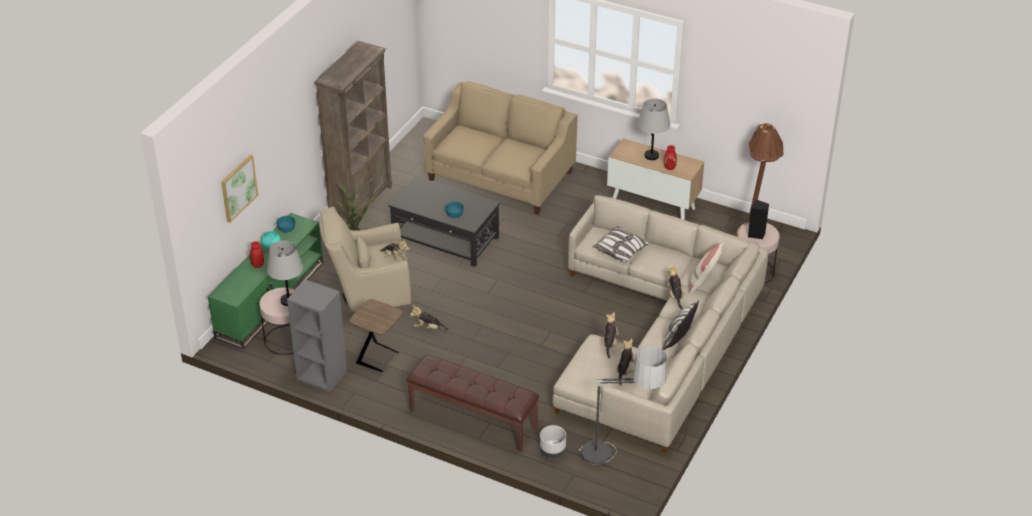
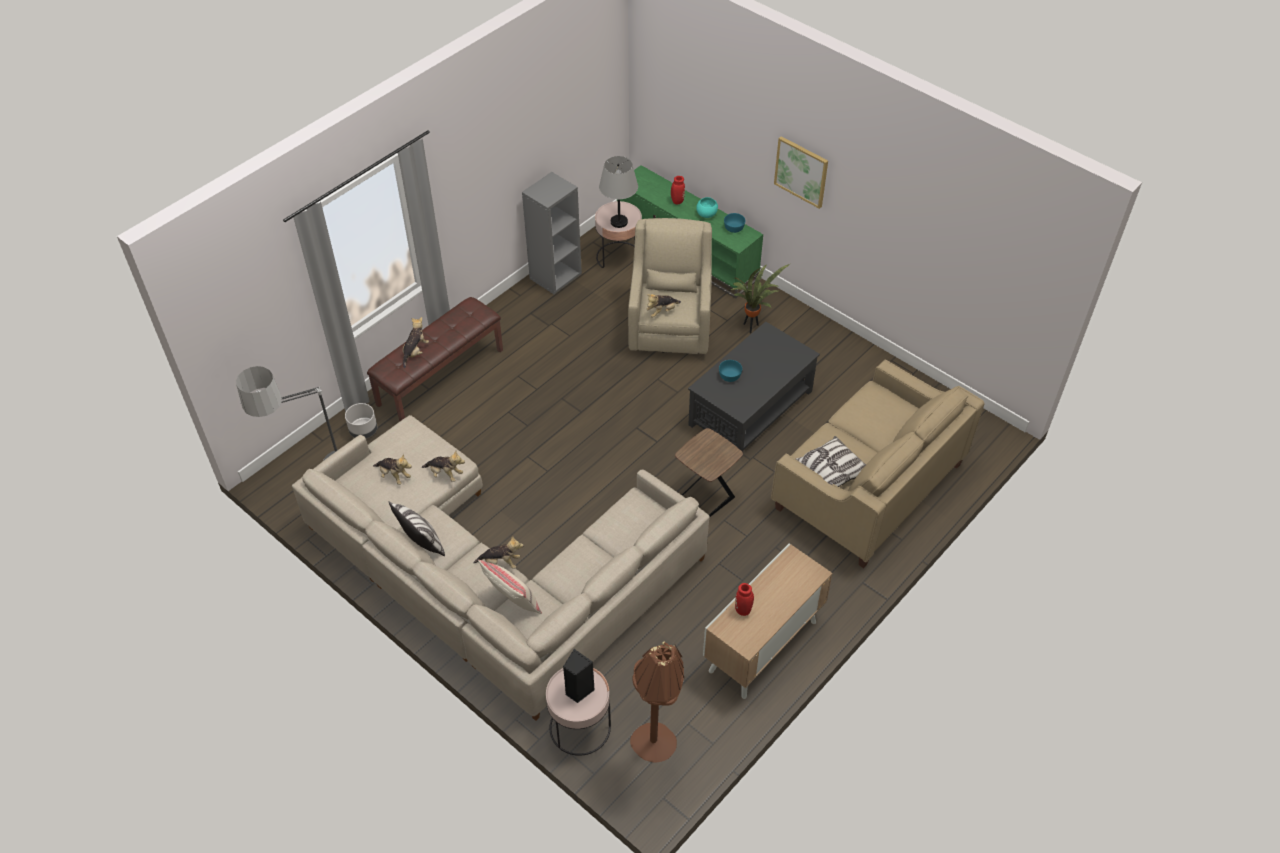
camera: 105 degrees right, 10 degrees up
picture [221,155,258,223] -> picture moved to [774,136,828,209]
brown bookcase [315,41,392,221] -> none
brown side table [349,299,403,372] -> brown side table moved to [675,428,743,517]
plush toy [410,305,448,330] -> plush toy moved to [403,317,429,368]
pillow [593,226,650,263] -> pillow moved to [796,436,866,487]
grey table lamp [637,98,670,160] -> none

